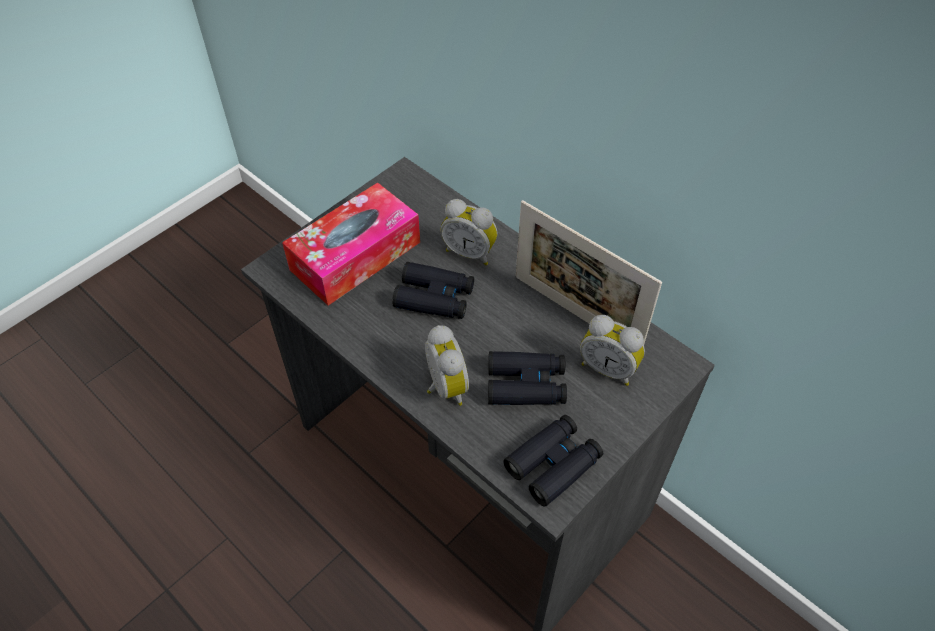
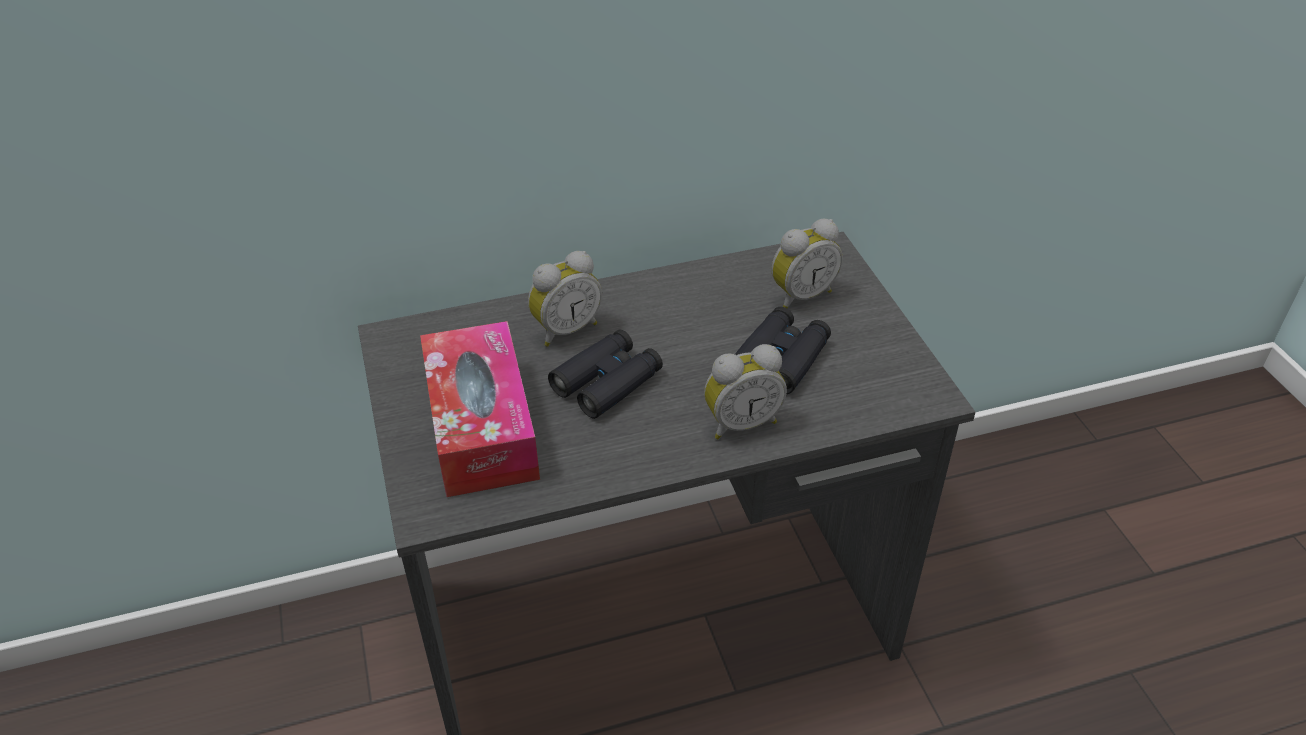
camera: 60 degrees left, 10 degrees down
alarm clock [425,325,469,406] -> alarm clock turned 150 degrees clockwise [704,344,787,439]
black binoculars [503,415,603,507] -> none
picture frame [516,200,662,345] -> none

